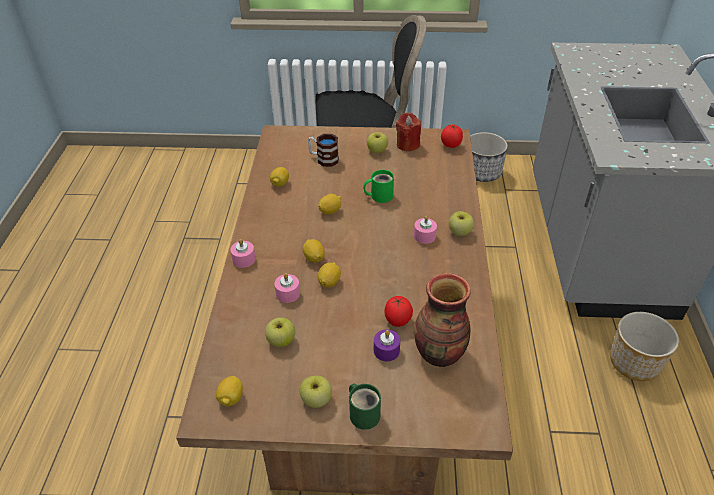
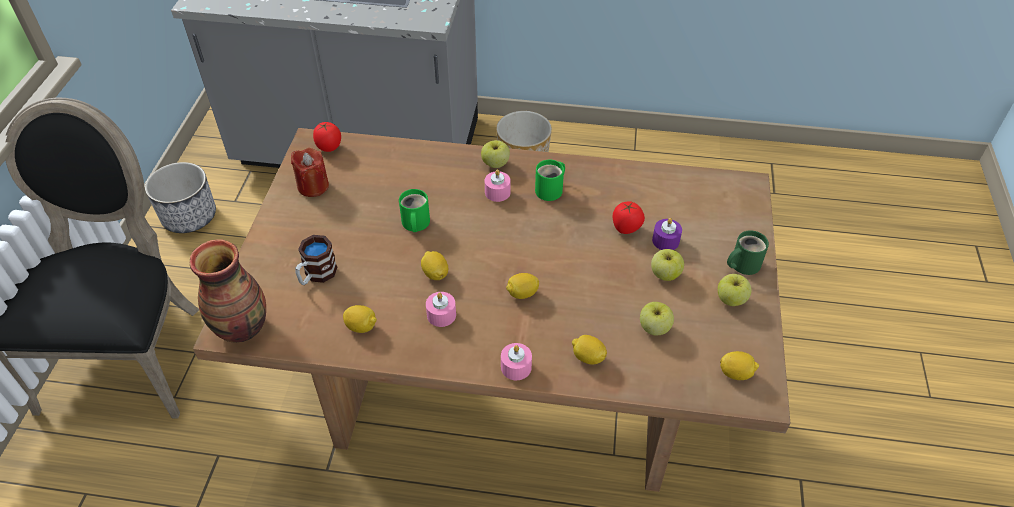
camera: 85 degrees left, 5 degrees up
pink candle [274,273,300,303] -> pink candle moved to [426,292,456,327]
lemon [318,262,341,288] -> lemon moved to [572,335,607,365]
apple [367,132,388,153] -> apple moved to [651,249,684,281]
vase [414,273,471,367] -> vase moved to [190,239,266,342]
none -> green mug [535,160,565,201]

